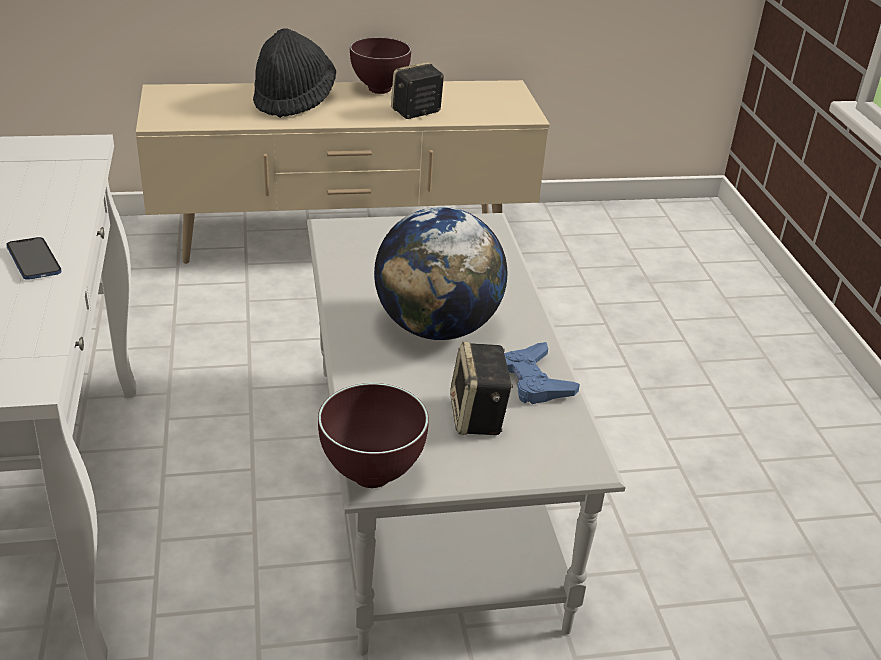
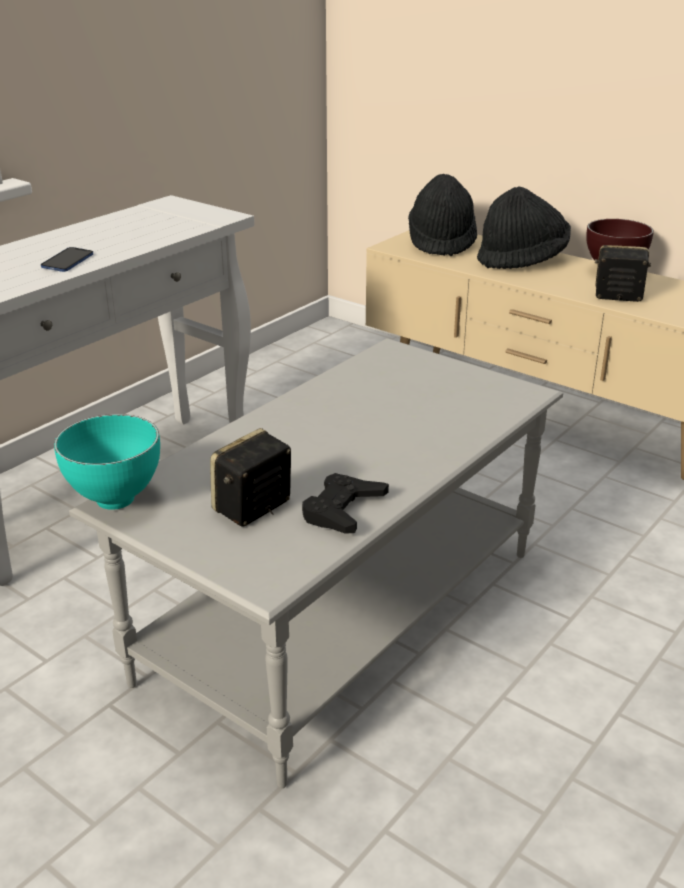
camera: 50 degrees right, 5 degrees down
brown bowl [318,383,429,488] -> turquoise bowl [54,414,160,510]
globe [374,207,507,340] -> none
blue game controller [504,342,580,404] -> black game controller [302,473,389,534]
none -> black hat [408,174,477,256]

